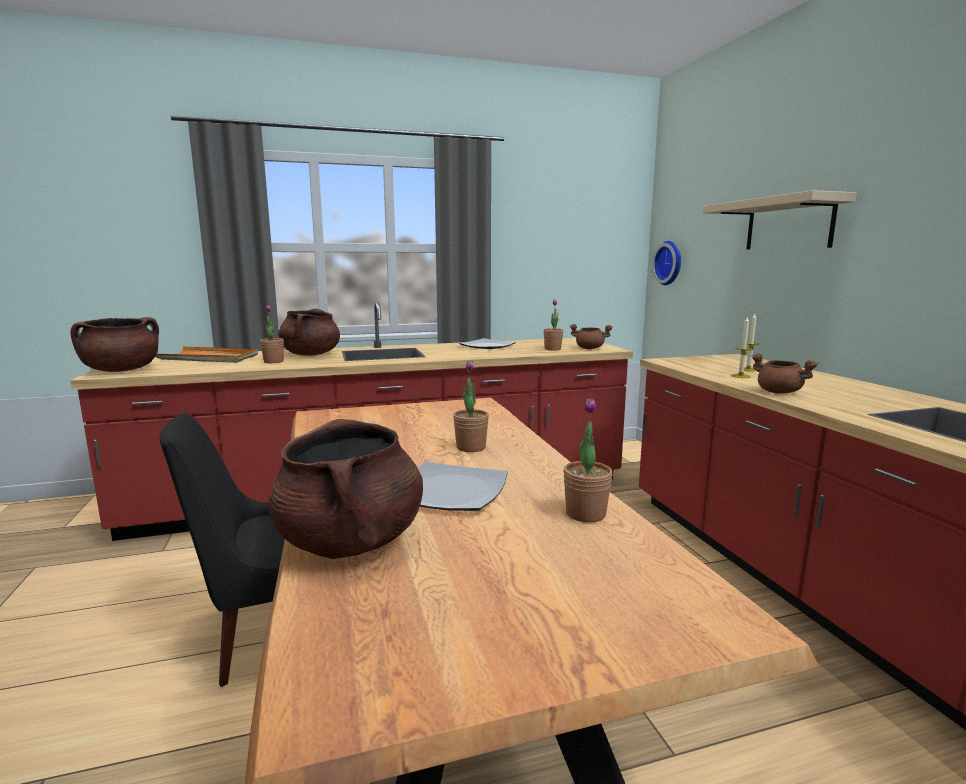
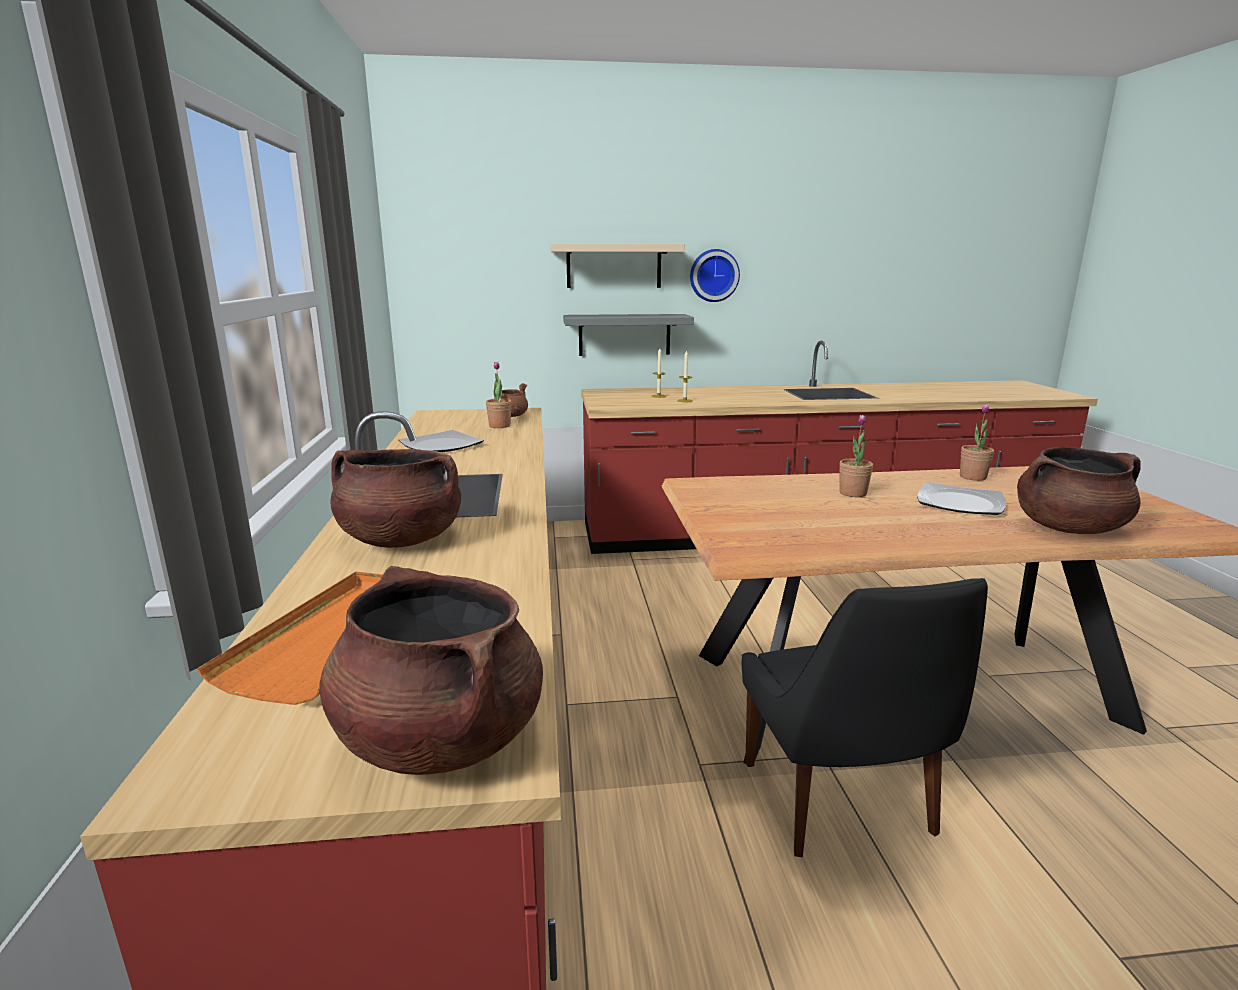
camera: 80 degrees left, 5 degrees up
potted plant [260,305,284,363] -> none
wall clock [652,241,681,285] -> wall clock moved to [690,249,740,302]
brown cooking pot [751,353,819,394] -> none
none -> grey shelf [563,314,694,356]

